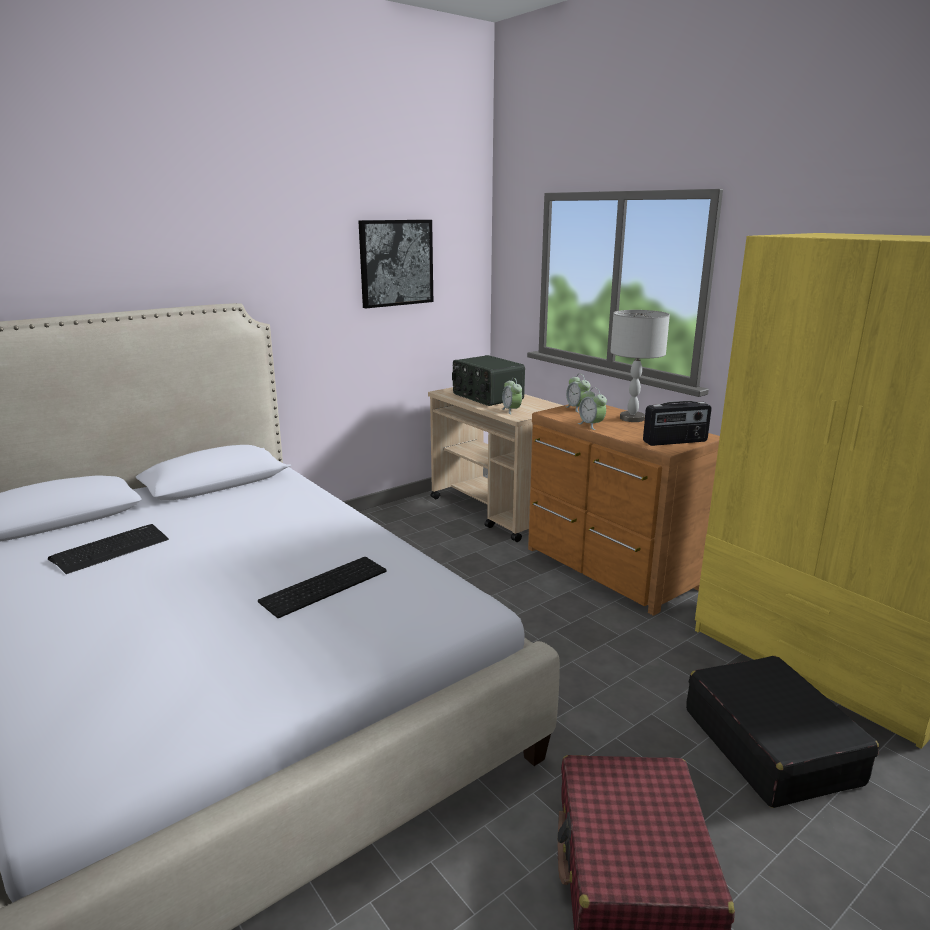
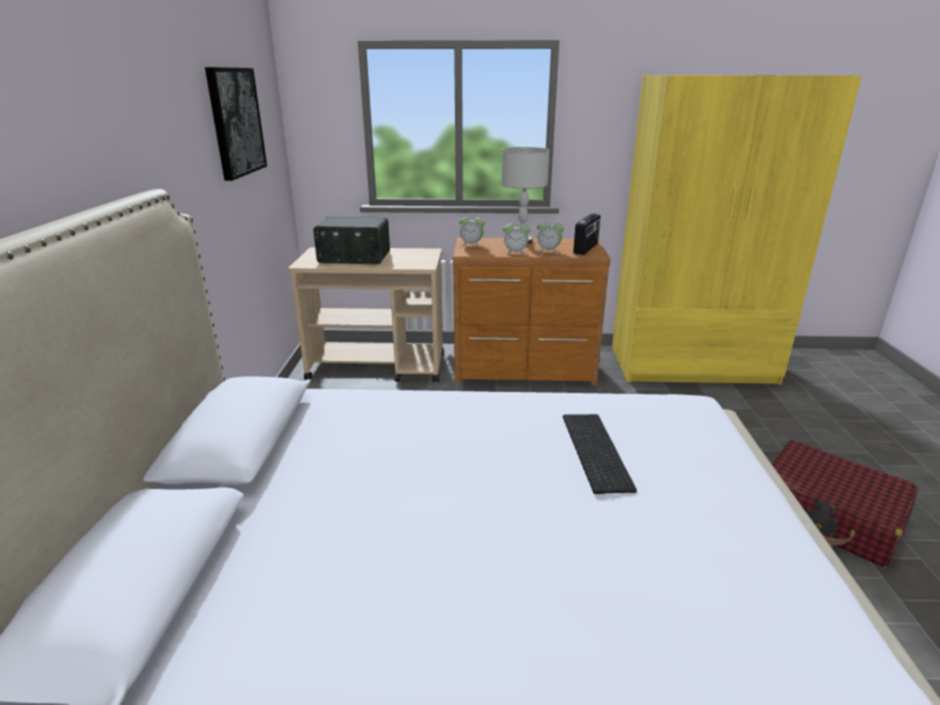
camera: 50 degrees left, 5 degrees up
keyboard [48,524,169,574] -> none
alarm clock [502,378,522,414] -> alarm clock moved to [537,218,564,254]
black suitcase [686,656,879,808] -> none

